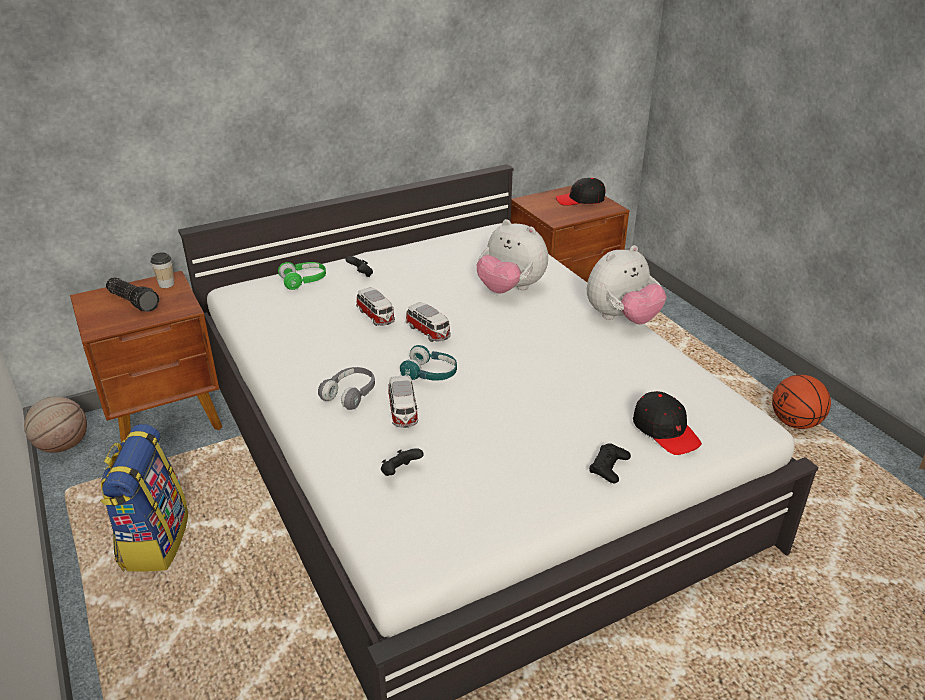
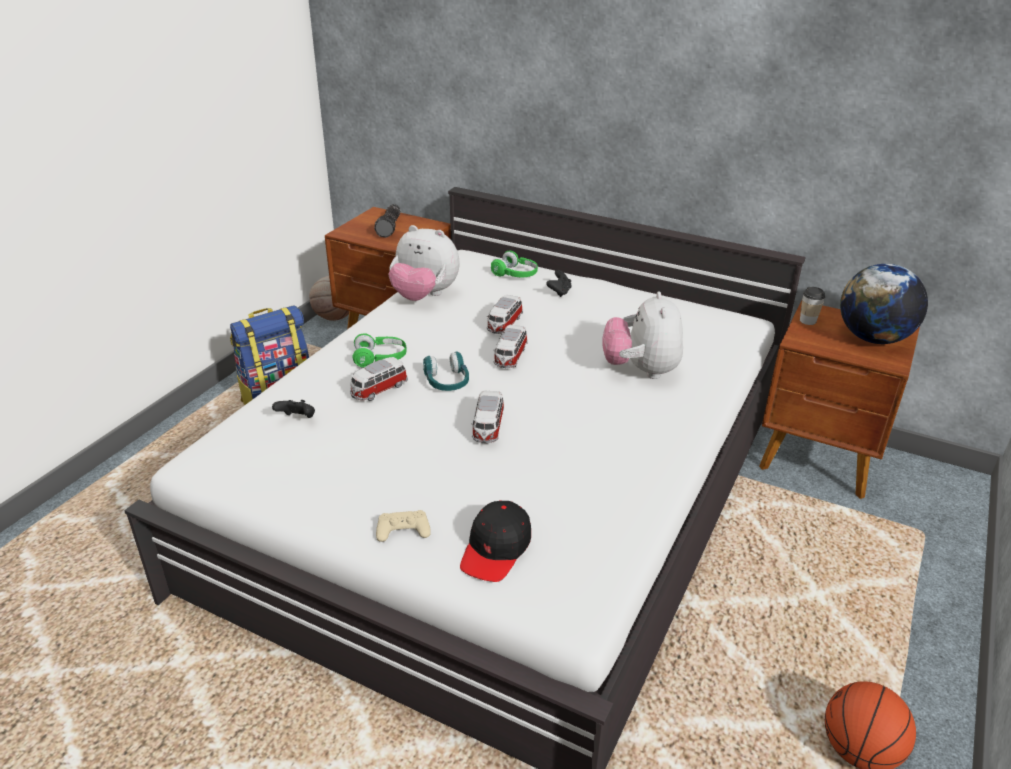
camera: 55 degrees right, 0 degrees up
cup [150,252,174,288] -> cup moved to [800,287,826,325]
grey headphones [318,367,375,410] -> green headphones [353,333,407,367]
black cap [556,178,605,206] -> globe [840,264,928,344]
plush toy [587,245,667,324] -> plush toy moved to [388,225,459,301]
black game controller [589,443,631,483] -> beige game controller [376,510,431,542]
none -> toy car [471,391,504,443]

